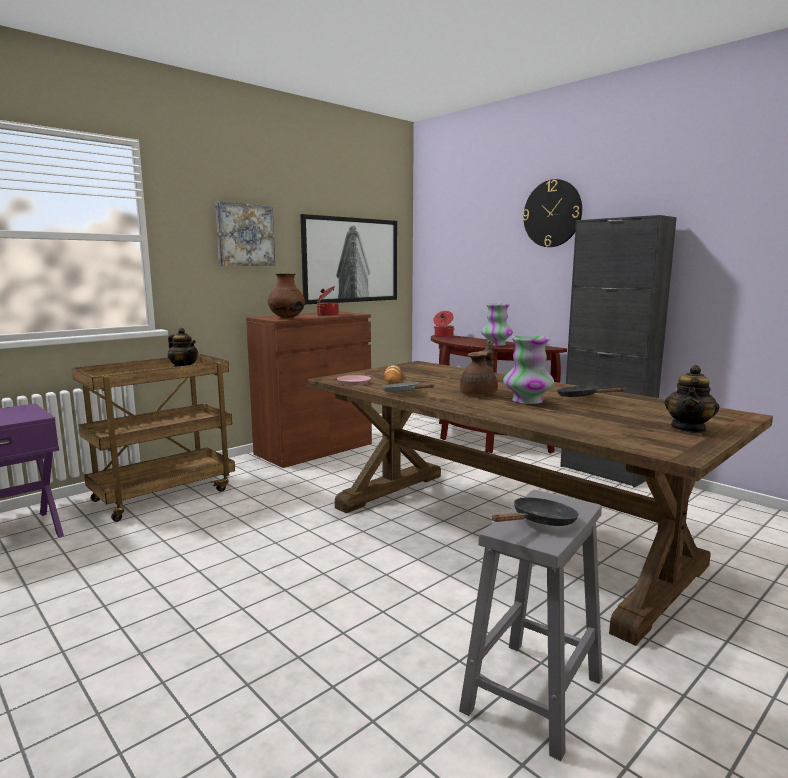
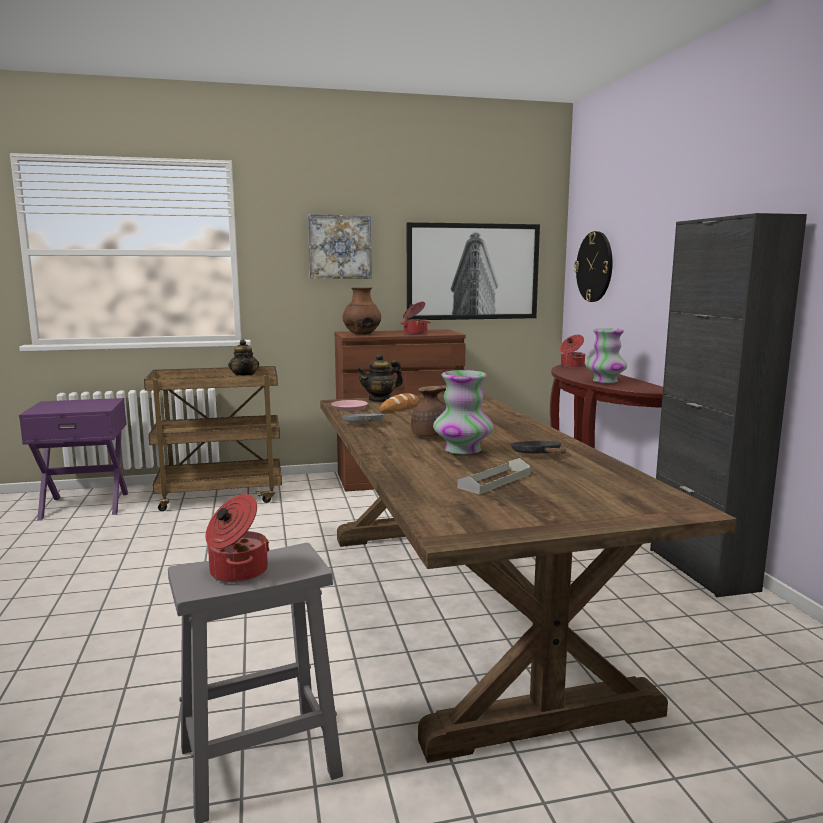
camera: 30 degrees right, 0 degrees up
black frying pan [492,497,579,526] -> cooking pot [205,494,269,583]
wall clock [523,179,582,247] -> wall clock moved to [574,231,613,302]
teapot [664,365,719,433] -> teapot moved to [357,353,403,402]
none -> grey tray [458,458,530,494]

